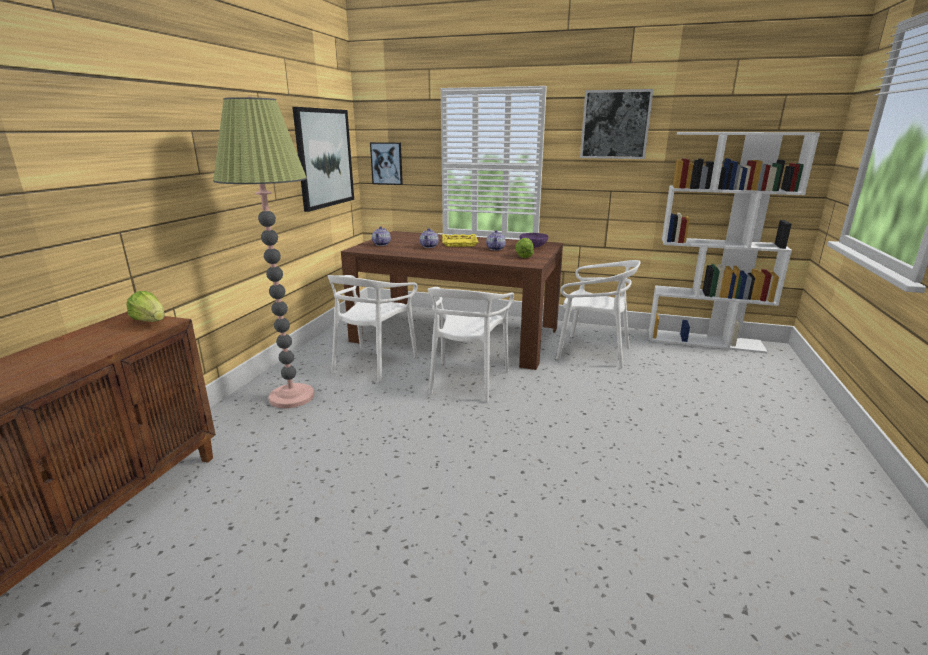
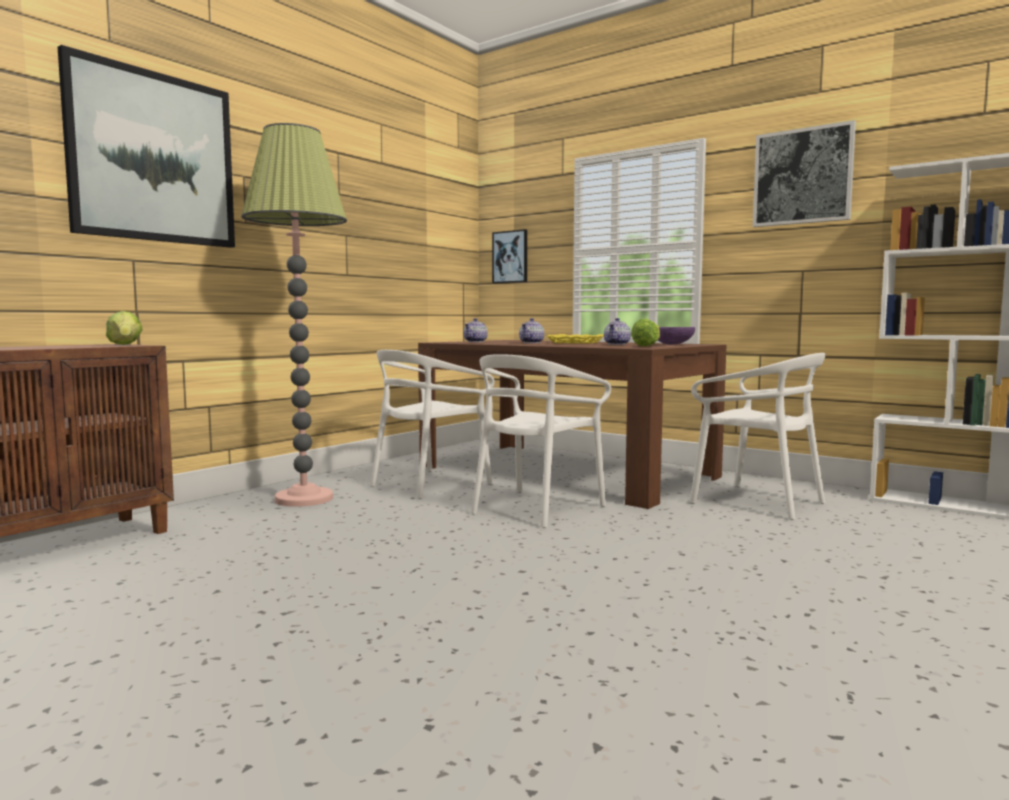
camera: 20 degrees right, 15 degrees down
picture [292,107,354,212] -> picture moved to [58,45,235,248]

